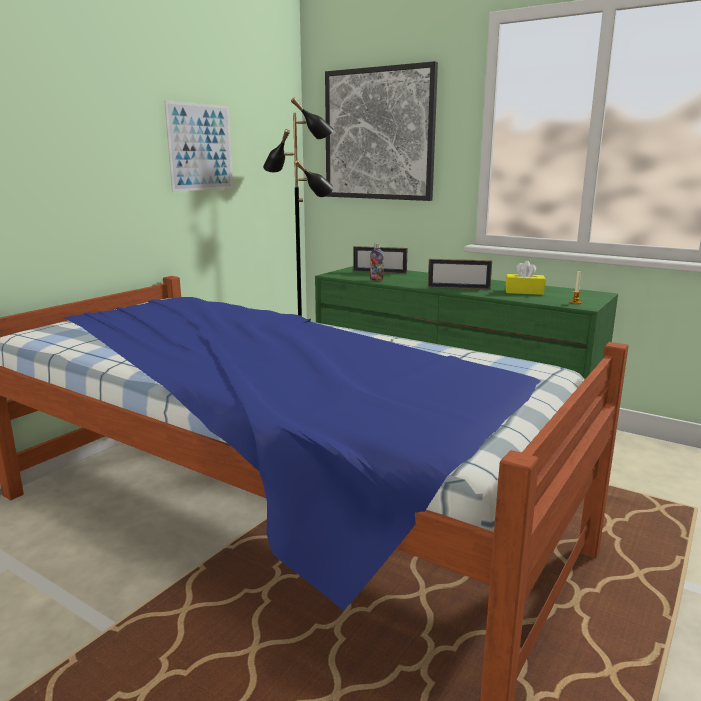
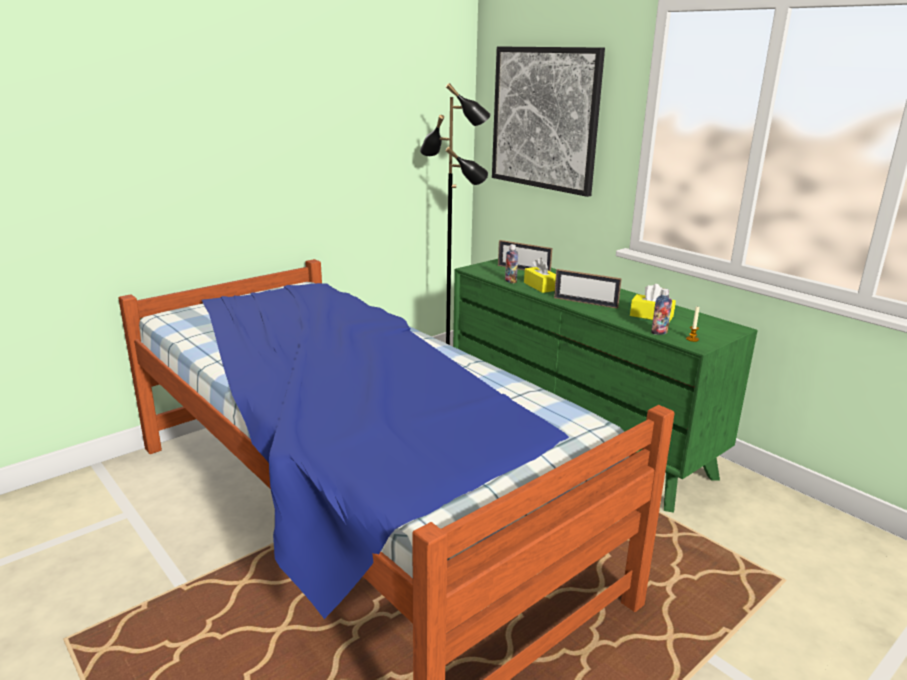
camera: 15 degrees right, 5 degrees up
picture [164,100,233,192] -> none
none -> yellow tissue box [524,258,556,293]
none -> bottle [651,289,672,335]

